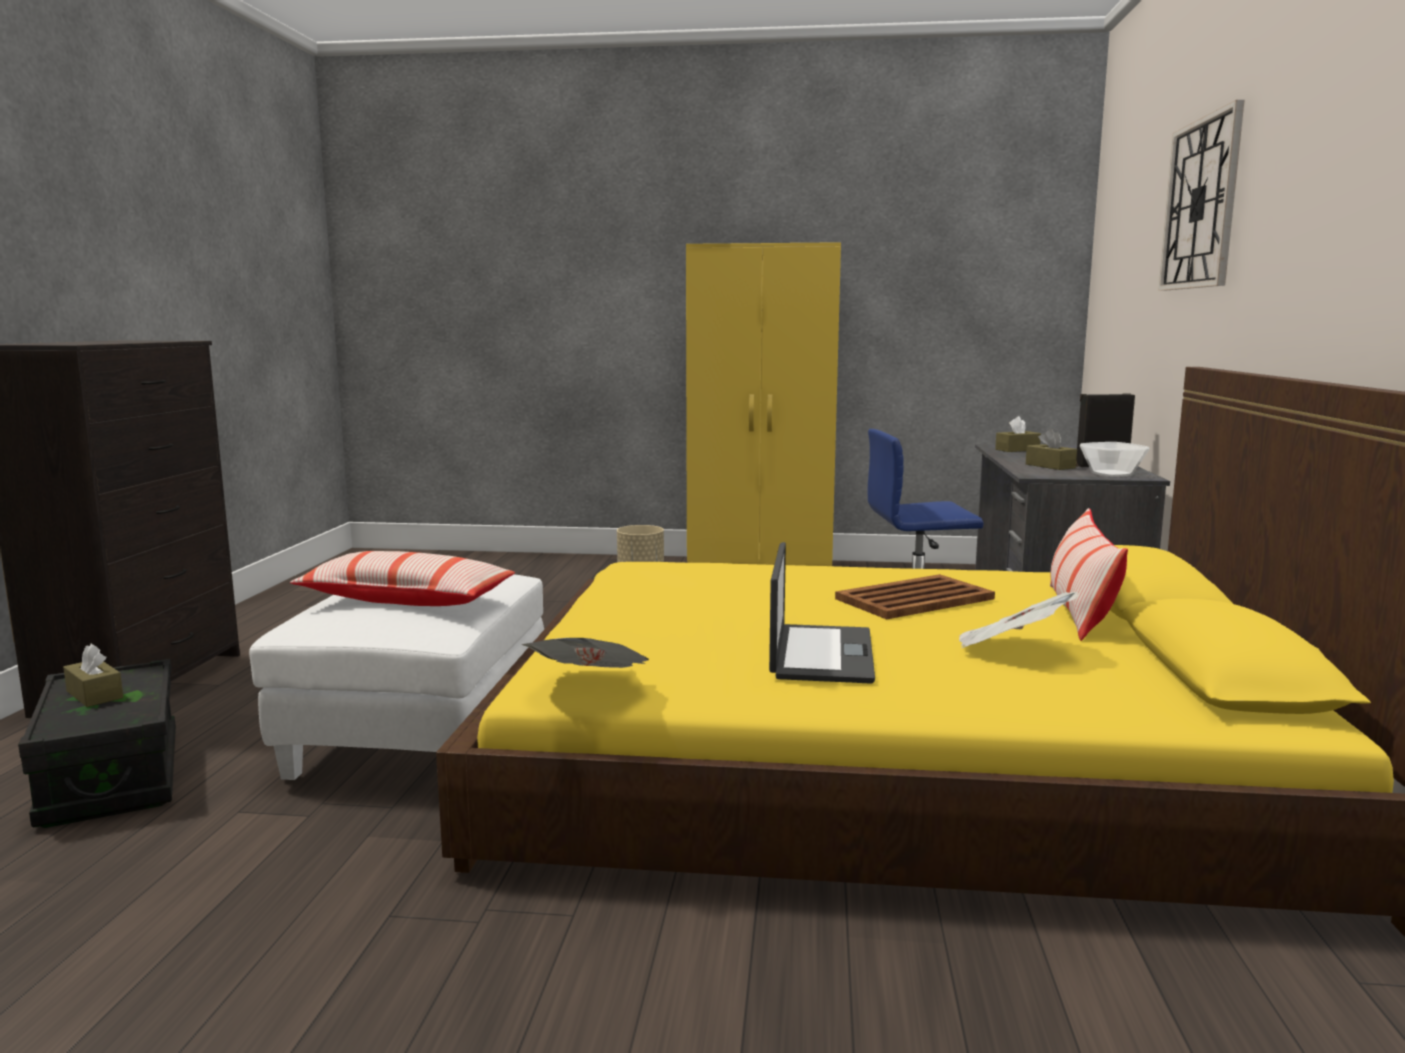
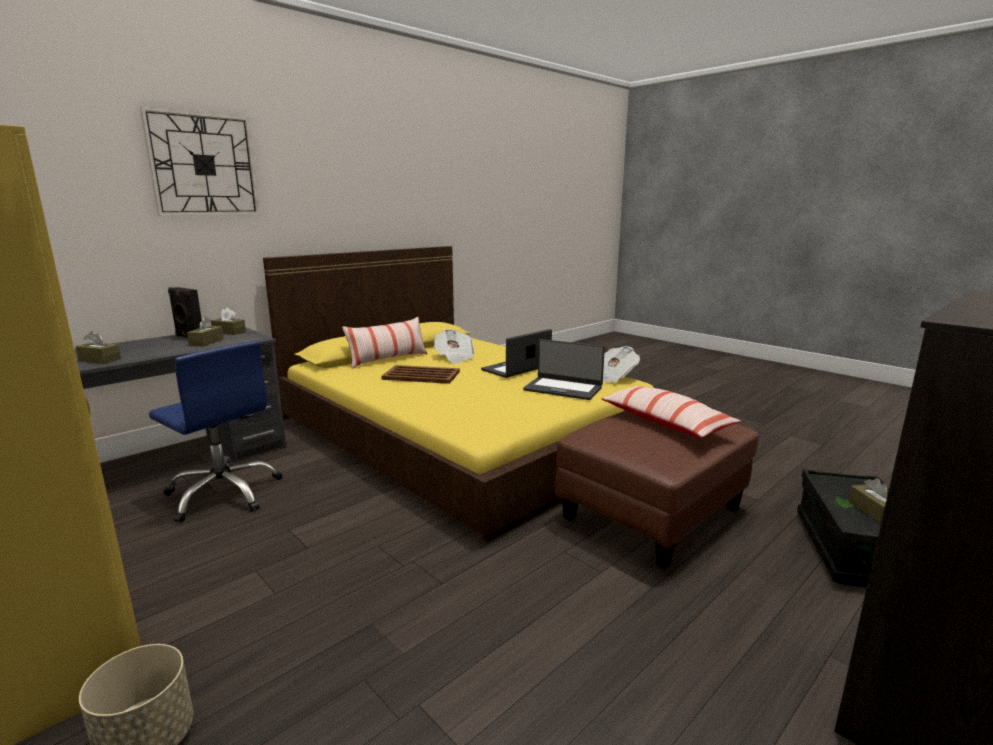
camera: 140 degrees left, 5 degrees up
white ottoman [249,574,544,780] -> brown ottoman [555,410,759,569]
bowl [1080,442,1150,477] -> brown tissue box [211,308,246,335]
none -> laptop [523,339,605,400]

